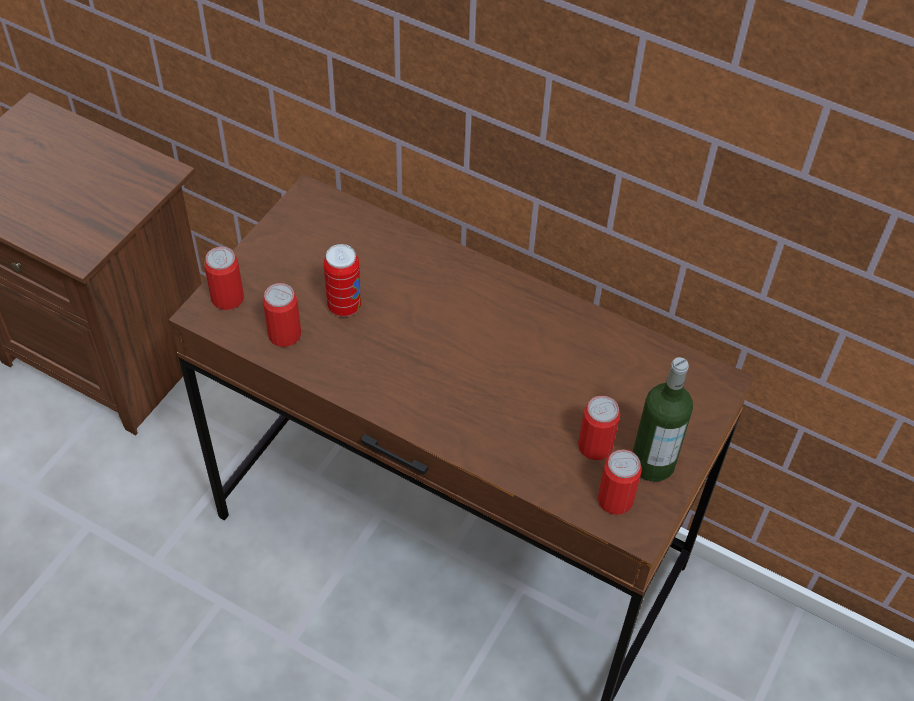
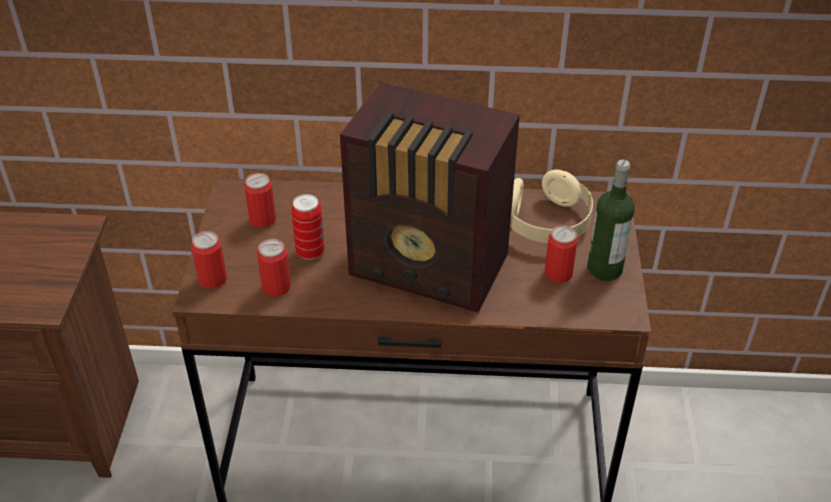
camera: 25 degrees left, 10 degrees down
can [598,450,642,515] -> can moved to [244,173,276,228]
none -> radio [340,82,520,312]
none -> beige headphones [510,169,593,243]

